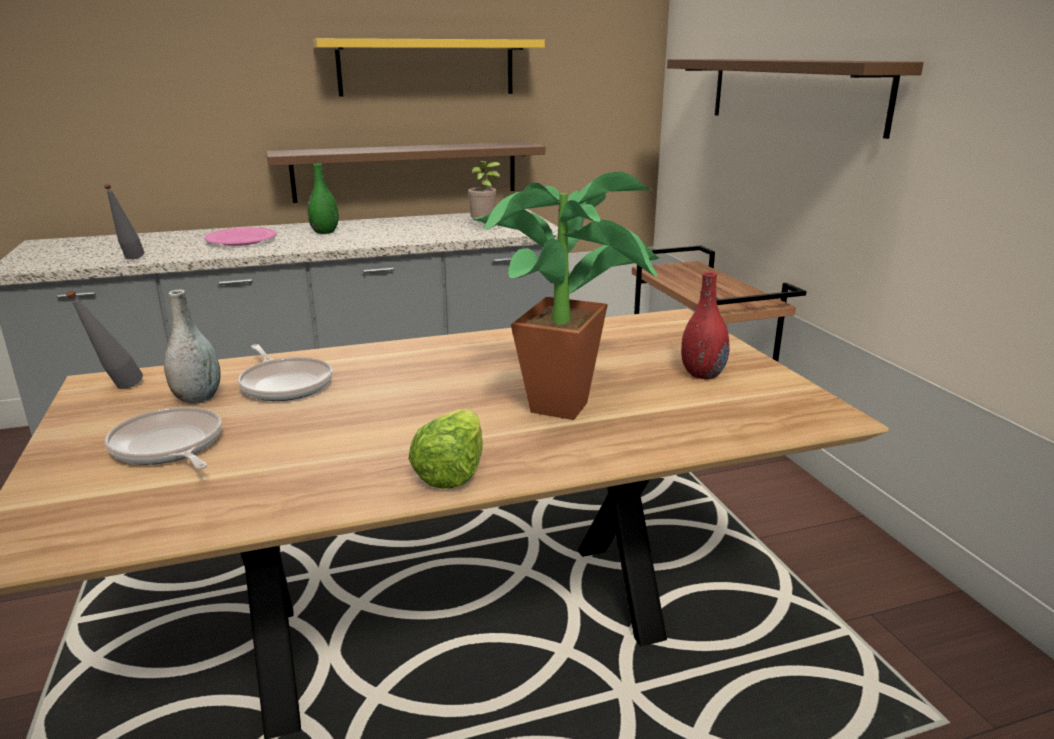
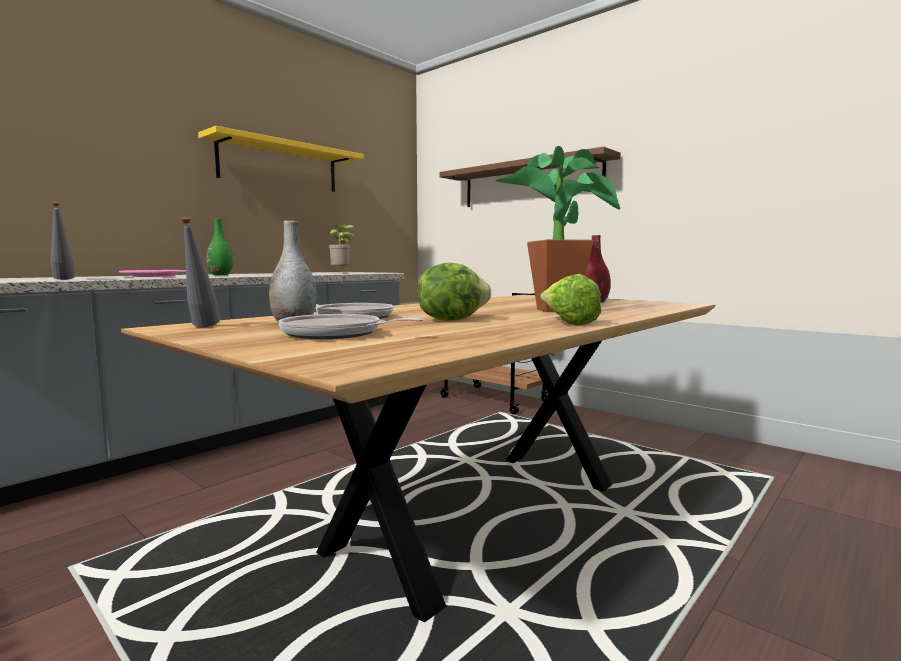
camera: 30 degrees left, 15 degrees down
brown shelf [267,142,545,203] -> none
none -> lettuce [417,263,491,321]

